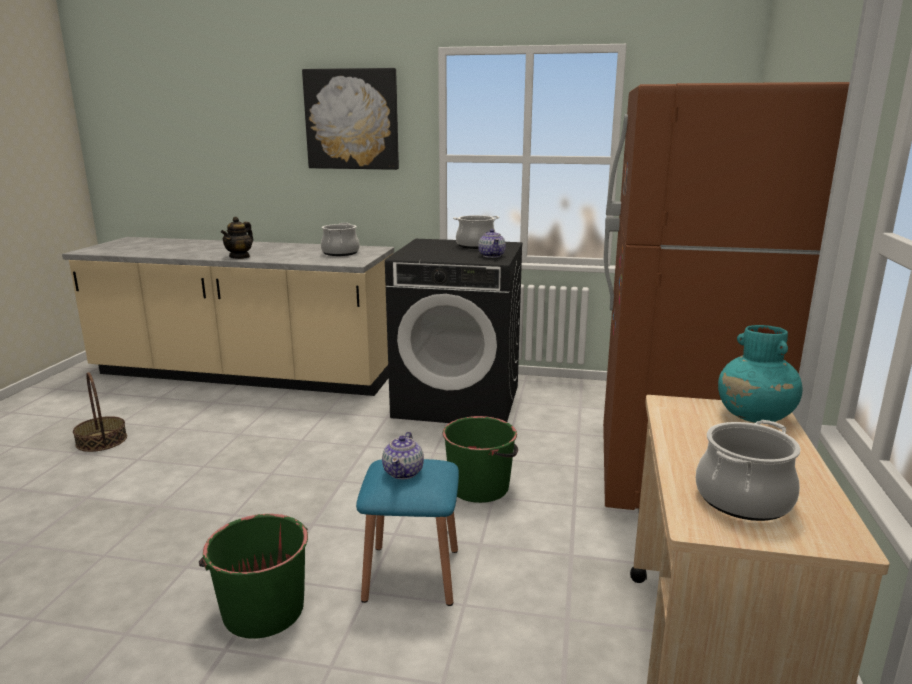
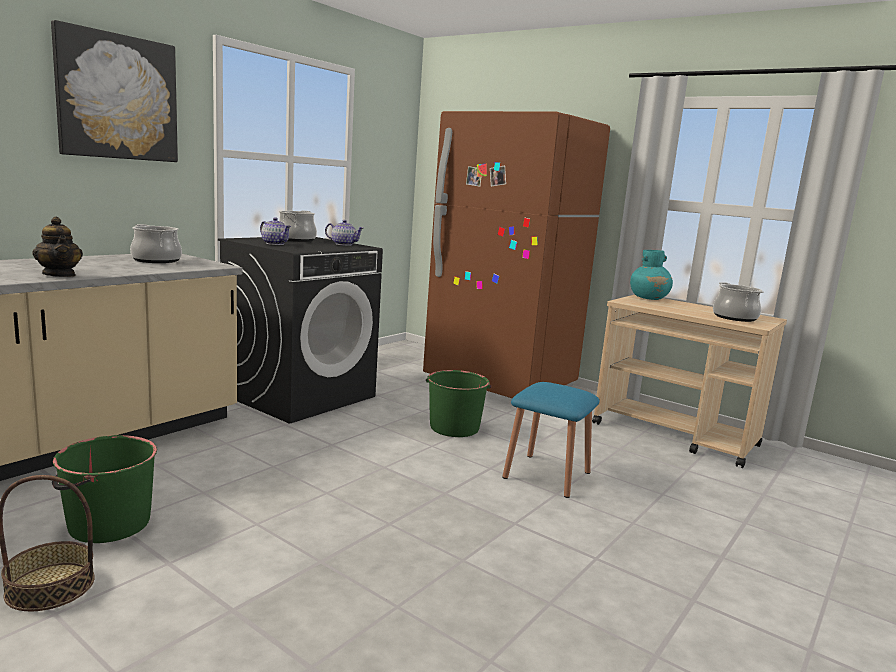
camera: 65 degrees left, 5 degrees down
green bucket [199,514,308,639] -> green bucket moved to [52,435,157,543]
teapot [382,432,424,479] -> teapot moved to [260,218,291,245]

